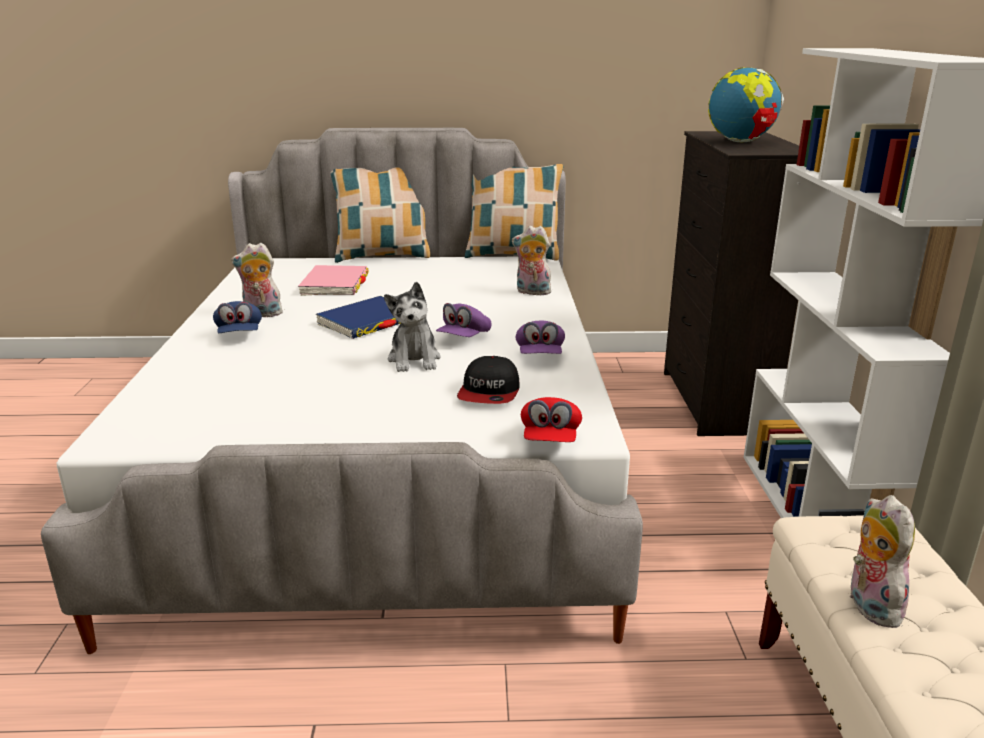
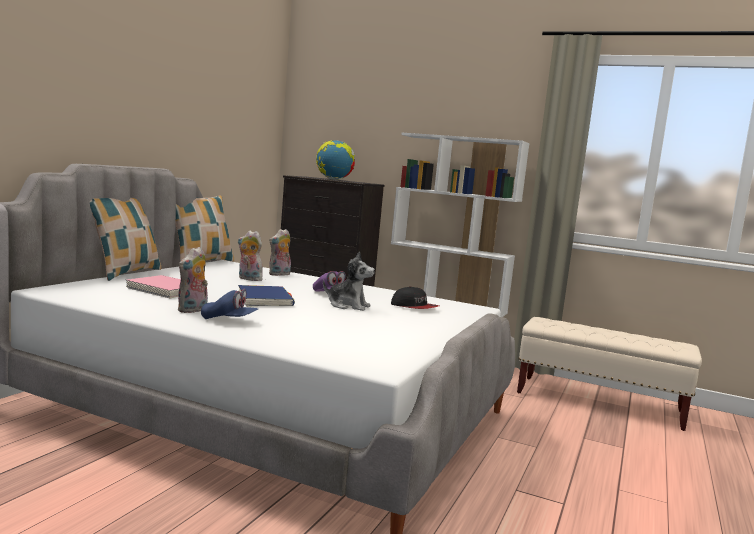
camera: 65 degrees left, 15 degrees down
purple cap [516,321,565,354] -> none
red cap [521,397,582,442] -> none
plush toy [850,495,915,628] -> plush toy moved to [238,231,263,281]

